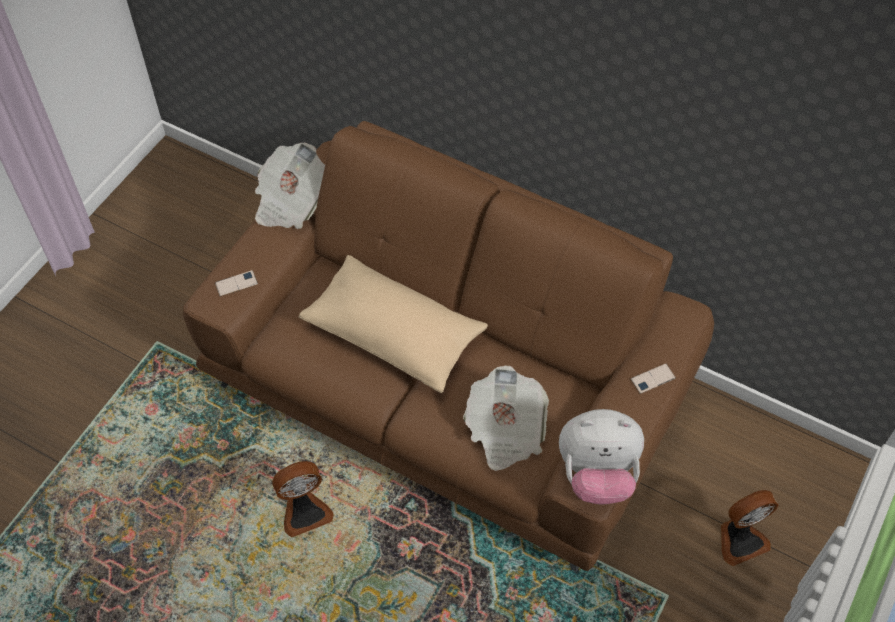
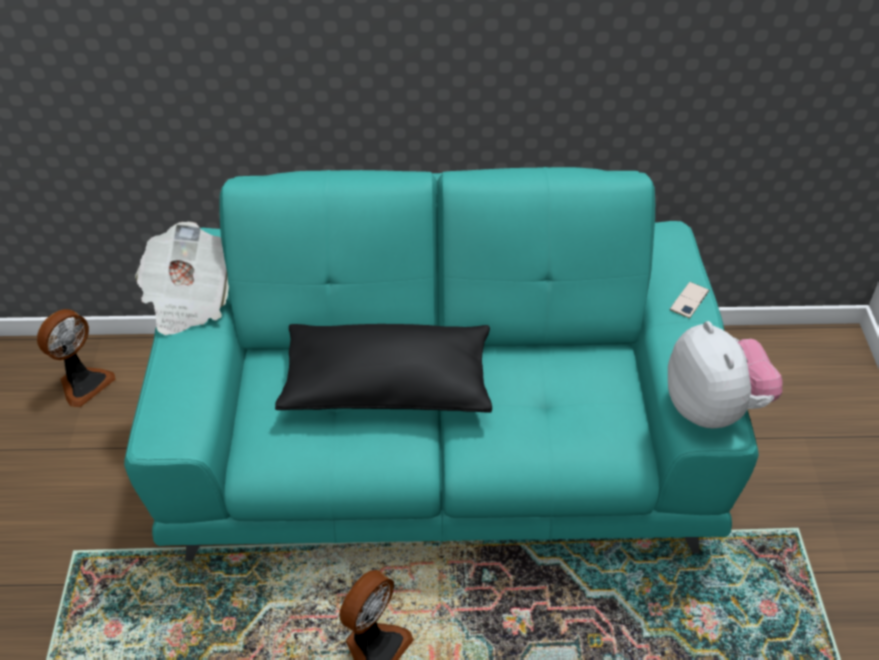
camera: 30 degrees left, 10 degrees down
brown sofa [183,121,714,572] -> turquoise sofa [124,167,759,561]
phone [215,270,258,297] -> none
beige pillow [298,255,488,393] -> black pillow [275,324,492,413]
newspaper [463,366,549,471] -> none
plush toy [559,409,644,505] -> plush toy turned 75 degrees counterclockwise [668,321,782,428]
fan [721,490,779,566] -> fan moved to [37,309,116,407]

